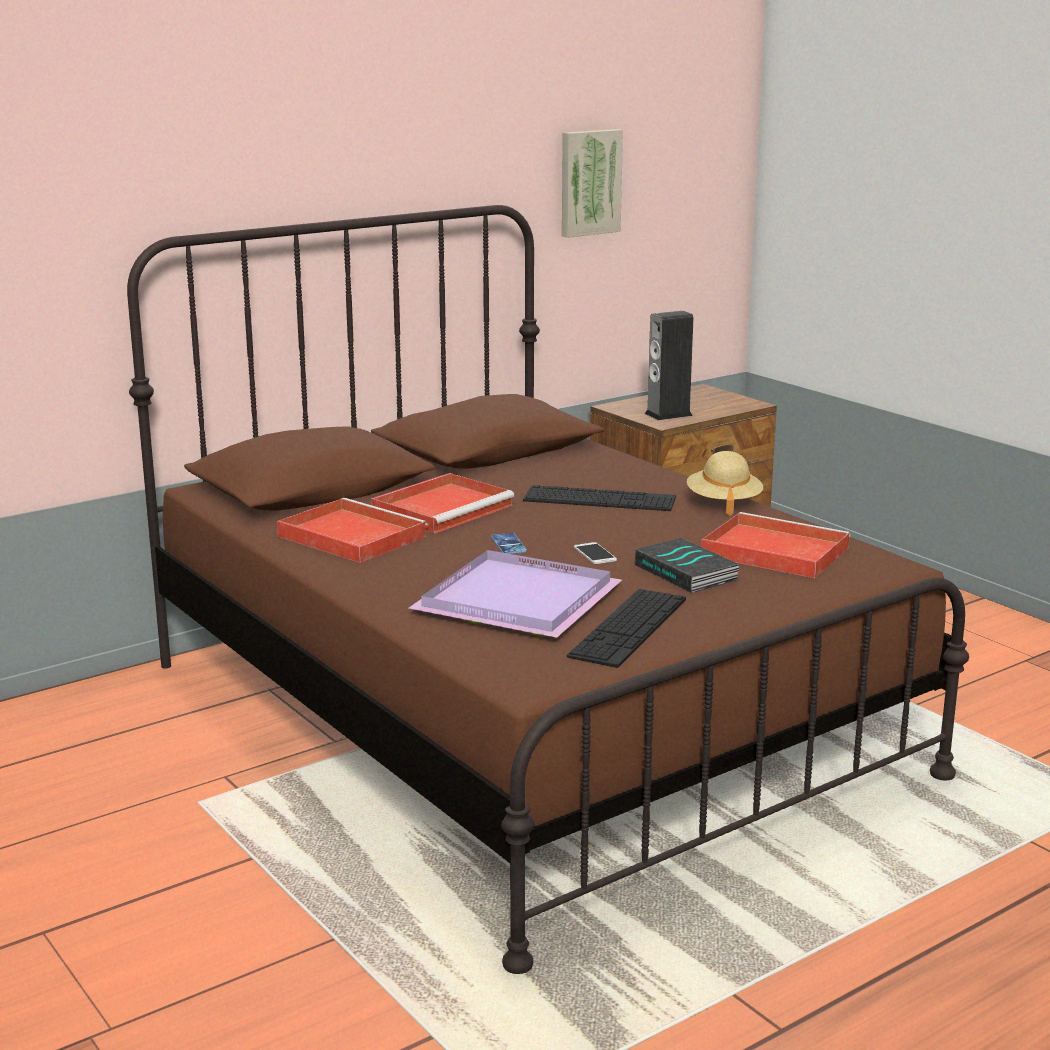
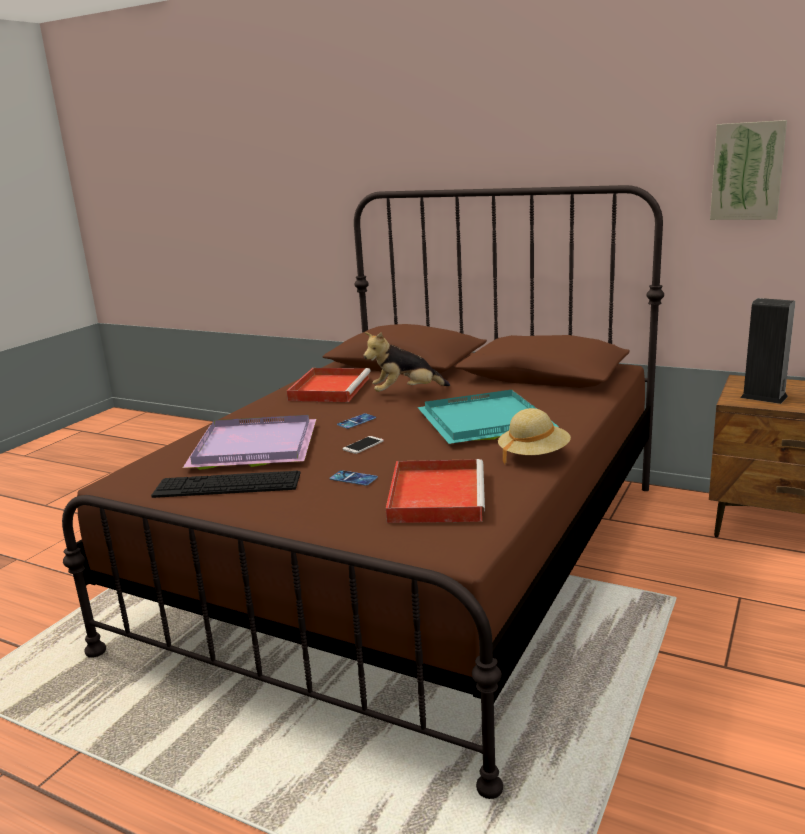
camera: 65 degrees right, 0 degrees up
red tray [371,473,514,533] -> plush toy [364,332,450,392]
keyboard [523,485,676,511] -> turquoise tray [417,390,559,444]
book [635,538,740,593] -> phone [330,470,378,486]

